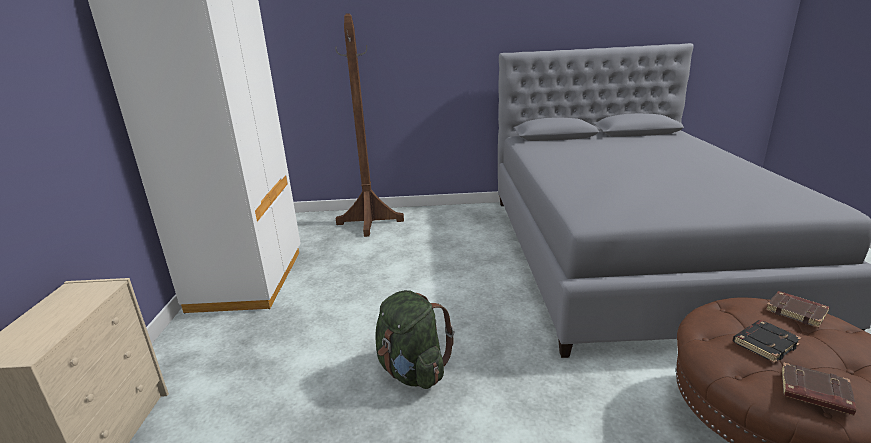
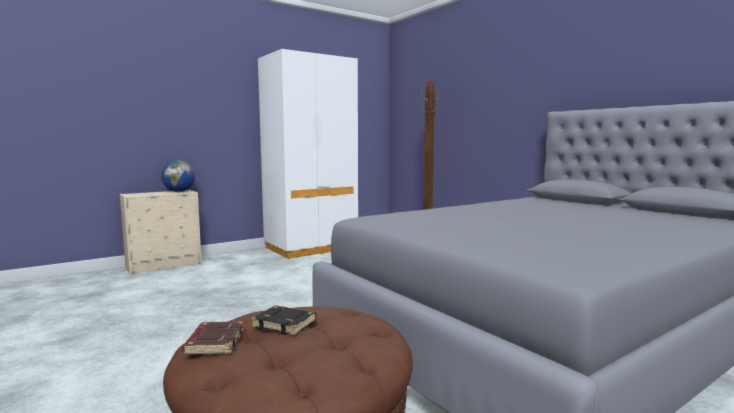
camera: 55 degrees right, 15 degrees down
green backpack [375,290,454,389] -> none
brown book [766,291,829,328] -> none
none -> globe [161,161,195,192]

